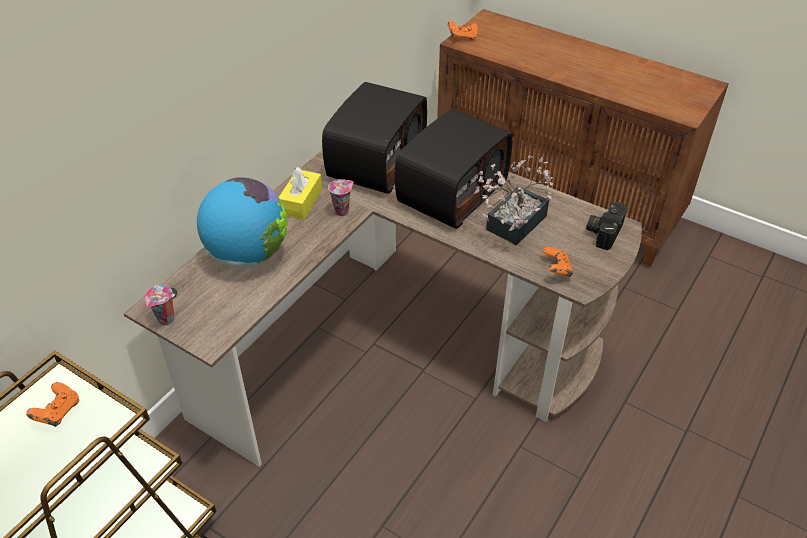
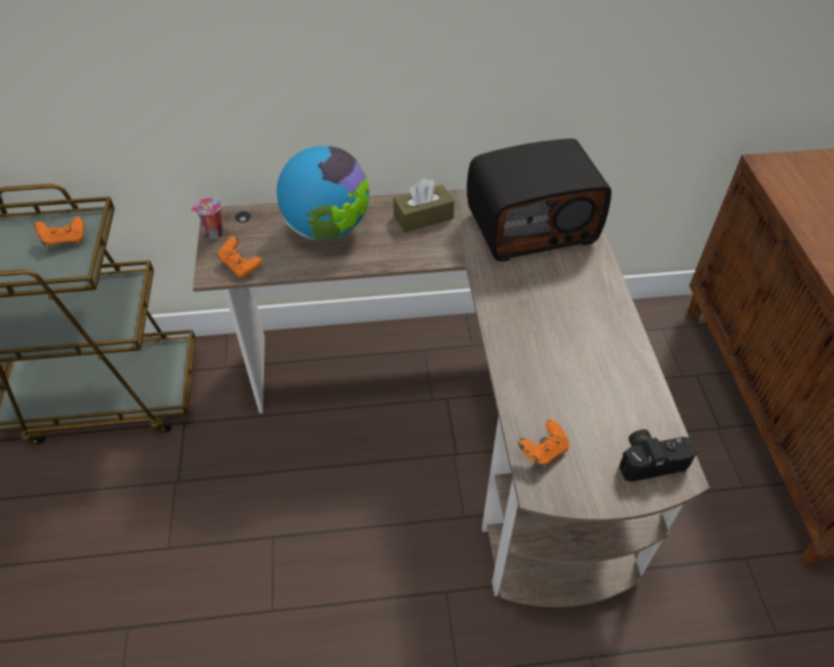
camera: 50 degrees right, 5 degrees up
yellow tissue box [279,167,322,220] -> brown tissue box [393,179,454,233]
cup [328,179,354,216] -> none
radio [395,109,513,229] -> none
orange game controller [448,21,478,41] -> orange game controller moved to [218,236,262,278]
potted plant [474,155,553,245] -> none

